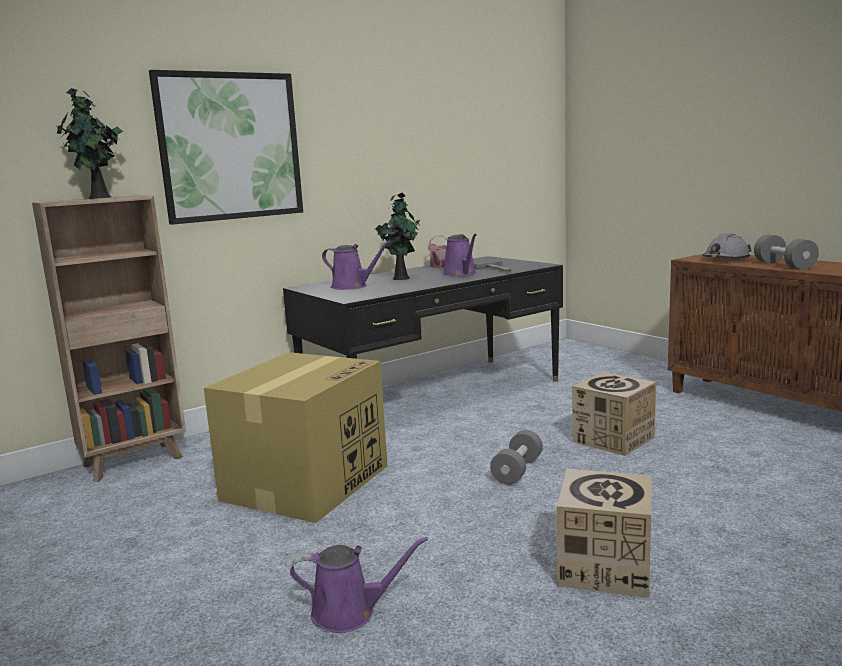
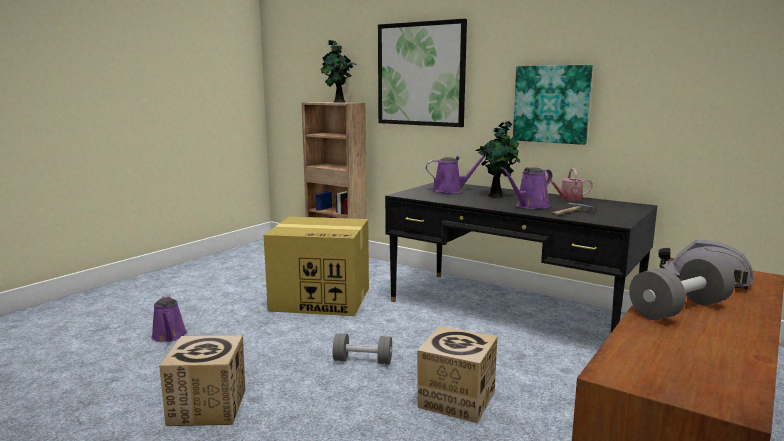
camera: 70 degrees right, 0 degrees up
purple watering can [322,240,391,290] -> purple watering can turned 105 degrees counterclockwise [426,155,486,193]
none -> picture [513,65,593,145]

